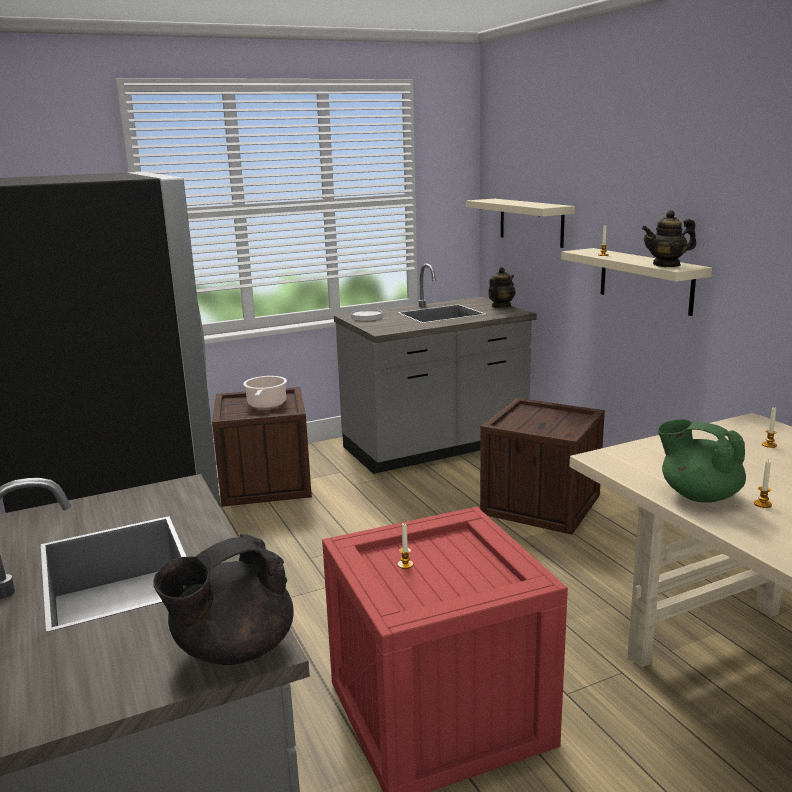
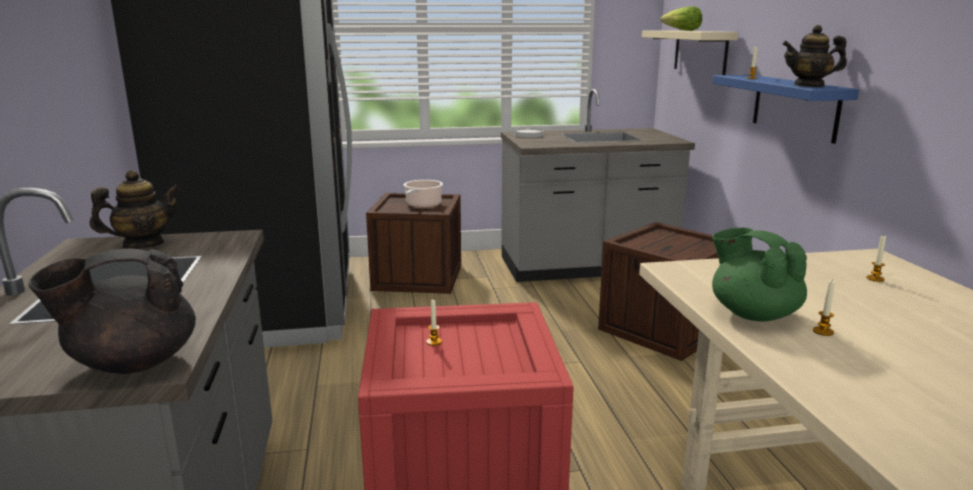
camera: 15 degrees right, 0 degrees up
teapot [488,267,515,308] -> teapot moved to [90,170,180,249]
beige shelf [561,248,712,316] -> blue shelf [713,75,859,144]
none -> lettuce [661,6,702,31]

